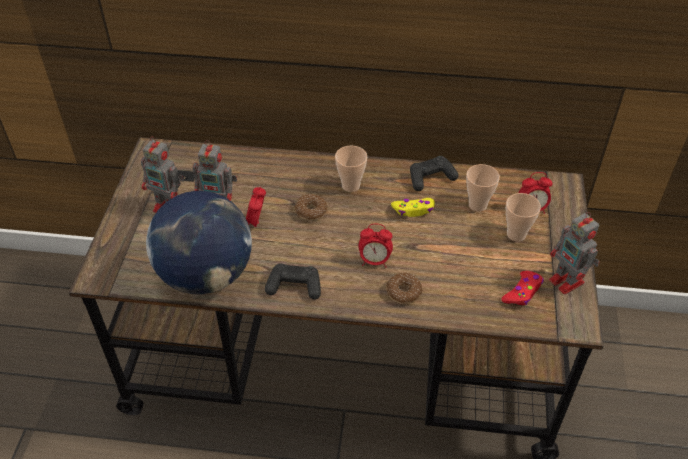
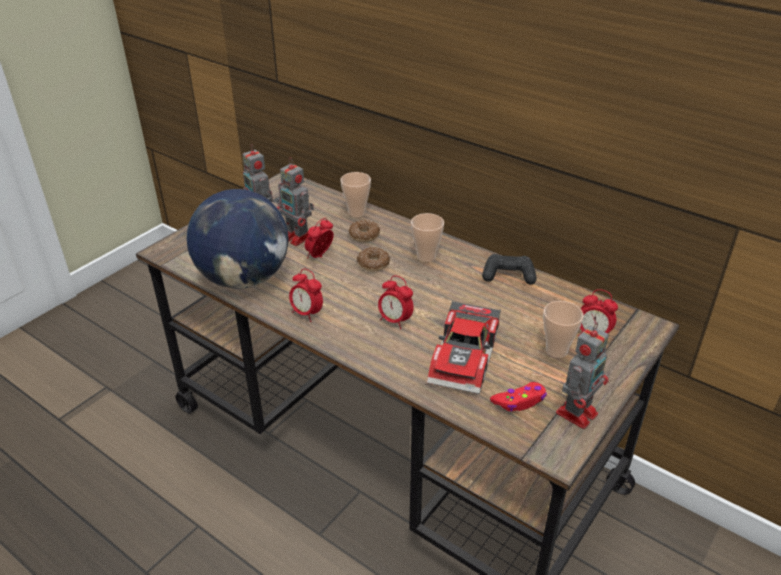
camera: 30 degrees right, 10 degrees down
black game controller [265,263,321,300] -> alarm clock [289,269,323,322]
donut [386,273,422,304] -> donut moved to [349,220,380,242]
yellow game controller [391,198,435,217] -> none
cup [466,164,500,212] -> cup moved to [341,172,371,217]
toy robot [549,212,600,295] -> toy robot turned 135 degrees counterclockwise [556,322,609,429]
none -> toy car [427,300,501,394]

